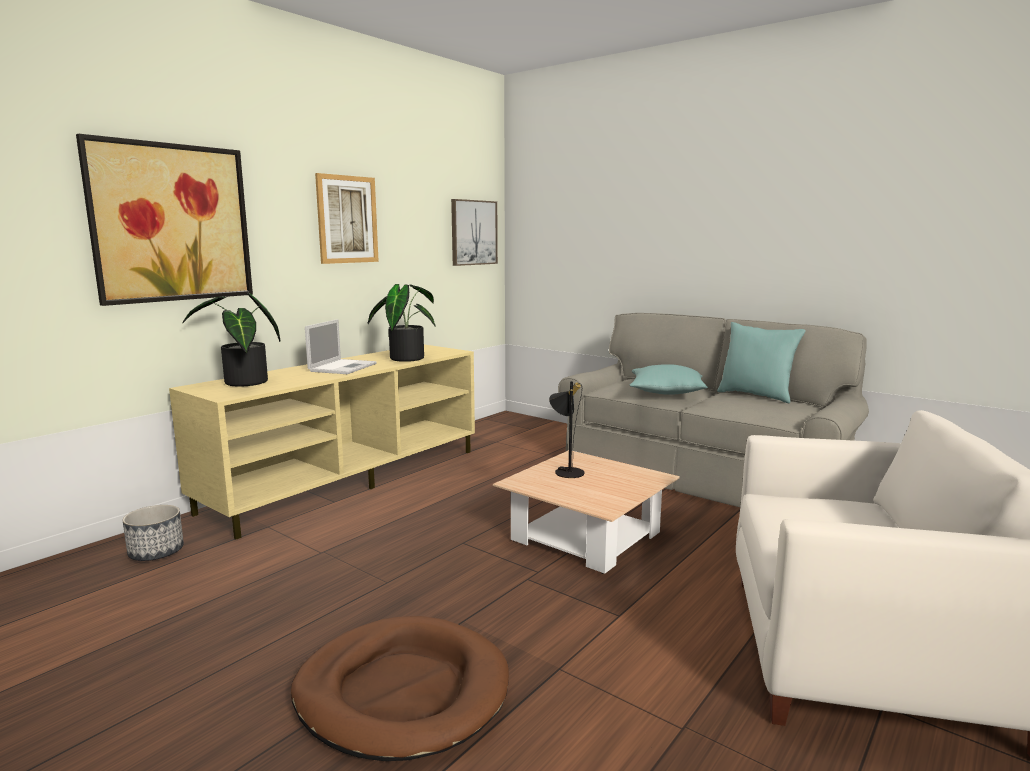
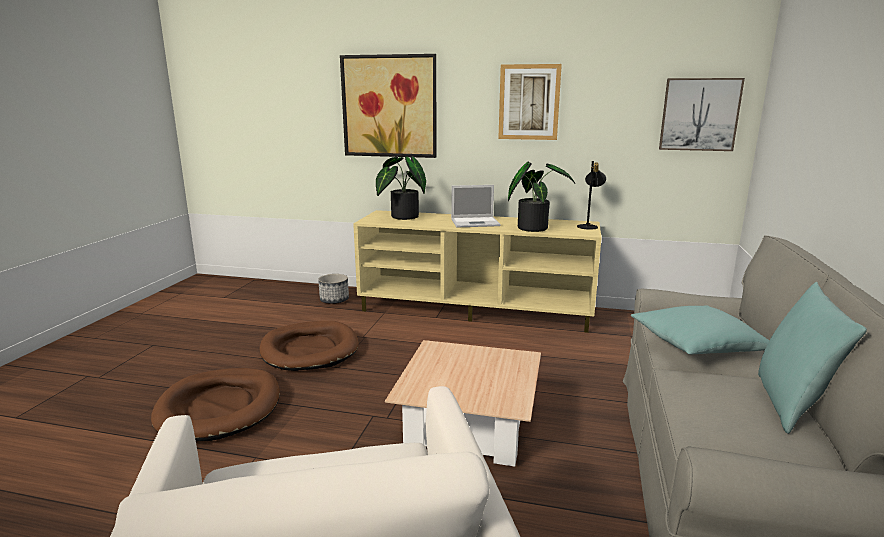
camera: 65 degrees right, 5 degrees up
black table lamp [549,381,585,478] -> black table lamp moved to [577,161,606,230]
none -> brown dog bed [259,321,359,371]

